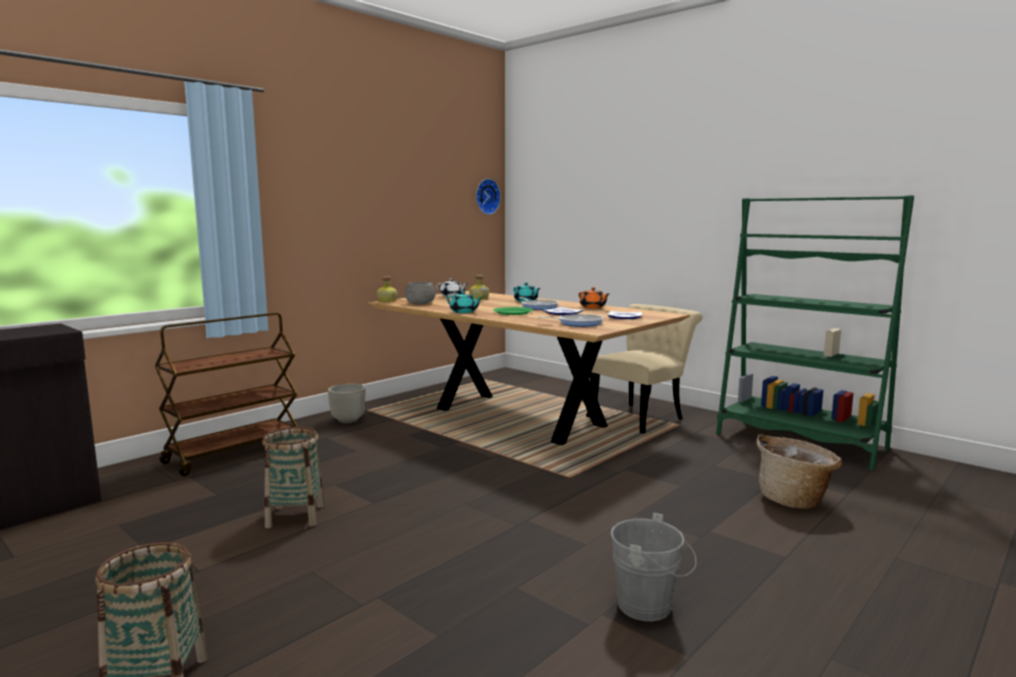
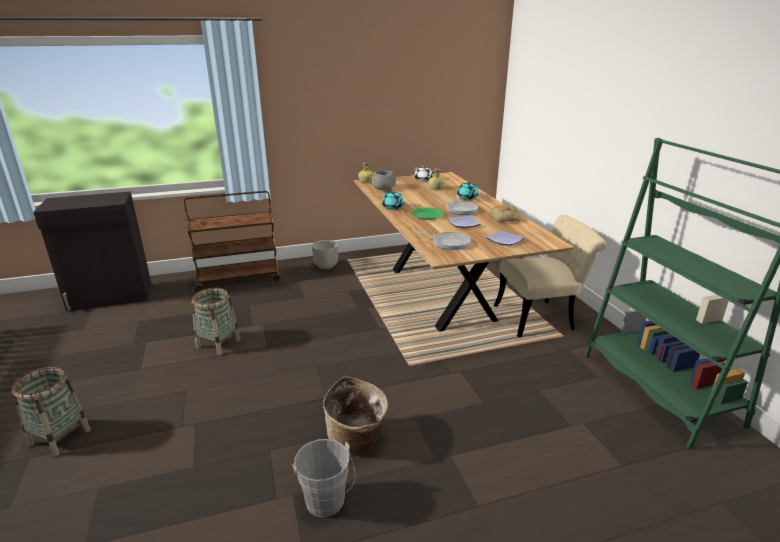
camera: 30 degrees right, 15 degrees up
wall clock [476,179,501,215] -> none
orange teapot [578,287,609,309] -> bread [491,204,521,222]
basket [756,434,842,509] -> basket moved to [323,376,388,454]

